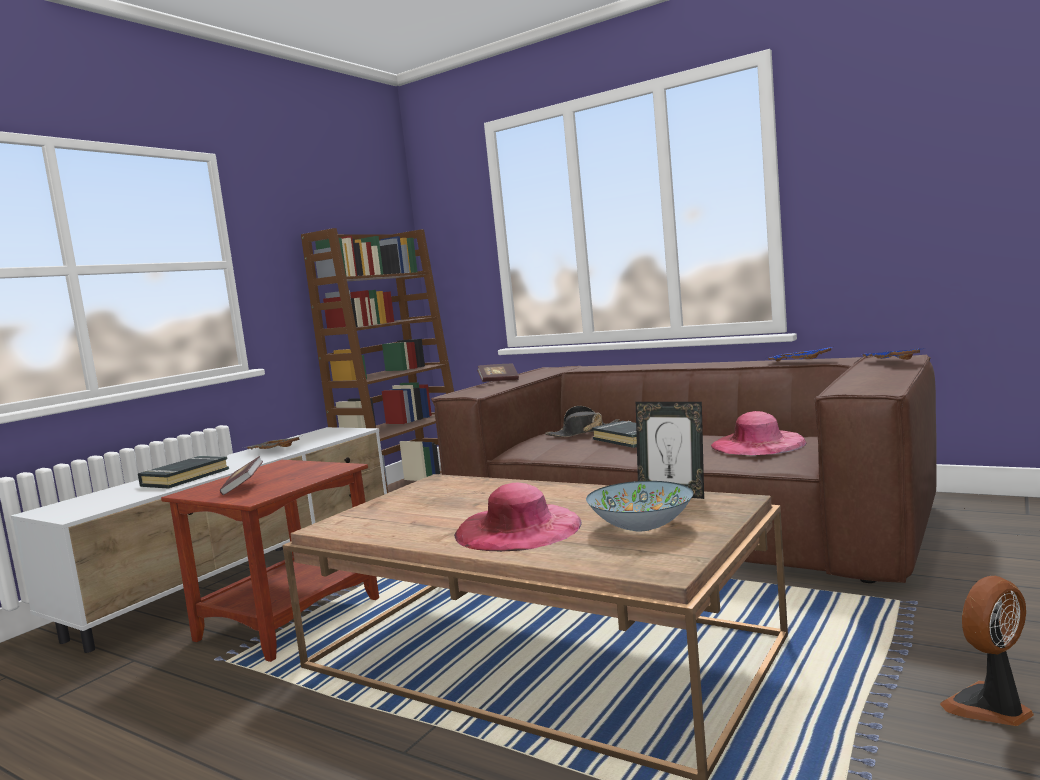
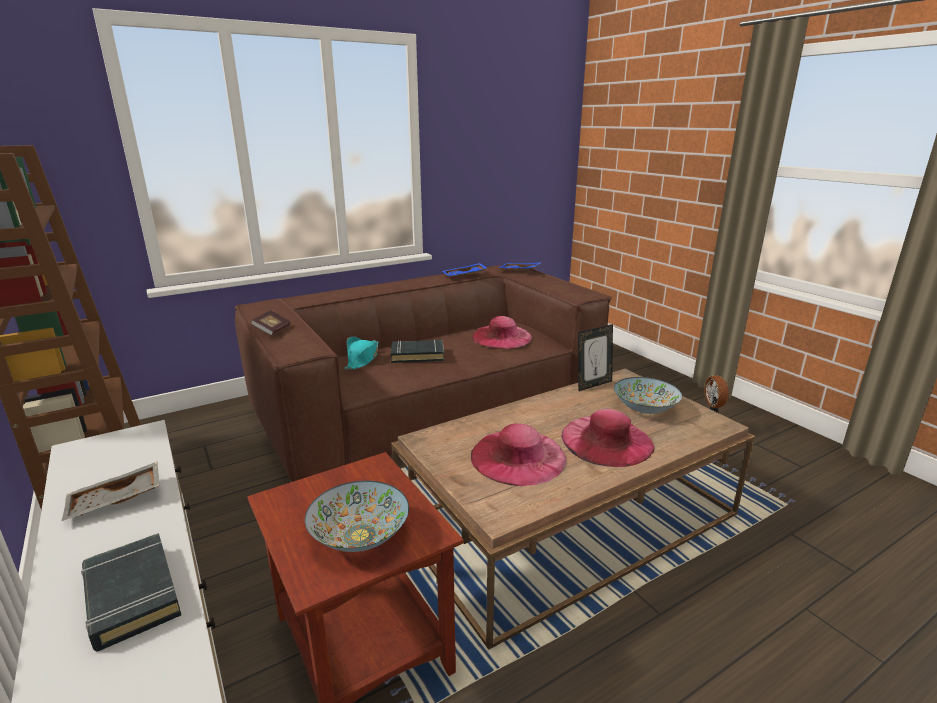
camera: 65 degrees left, 15 degrees up
book [220,456,263,495] -> bowl [305,481,409,552]
black hat [545,406,620,437] -> turquoise hat [344,337,379,370]
none -> pink hat [471,423,567,486]

